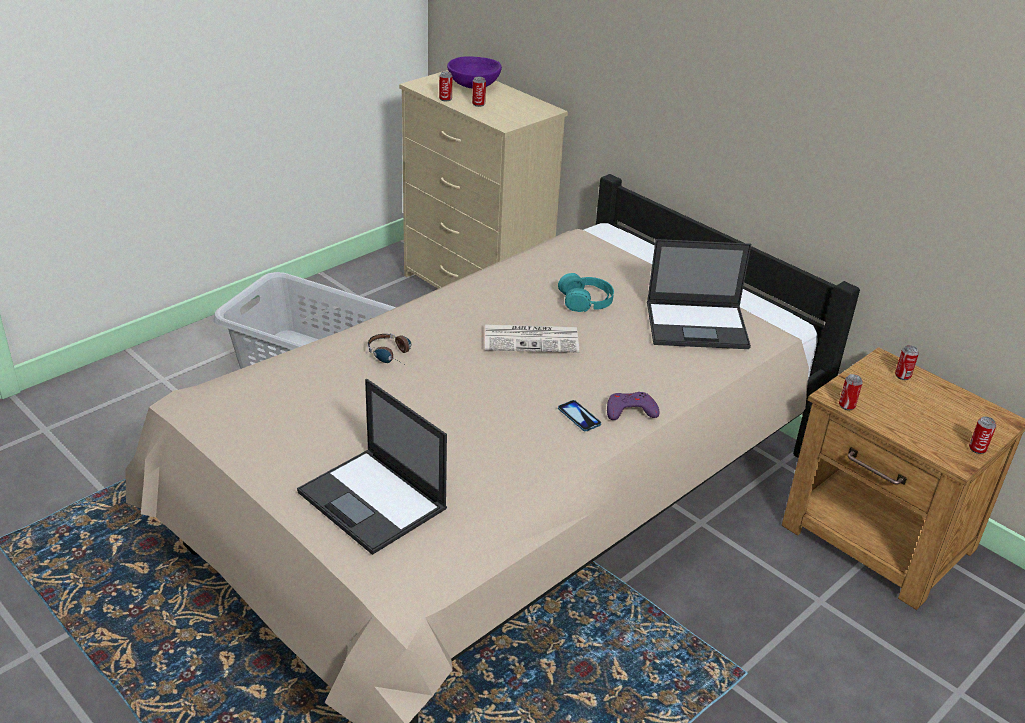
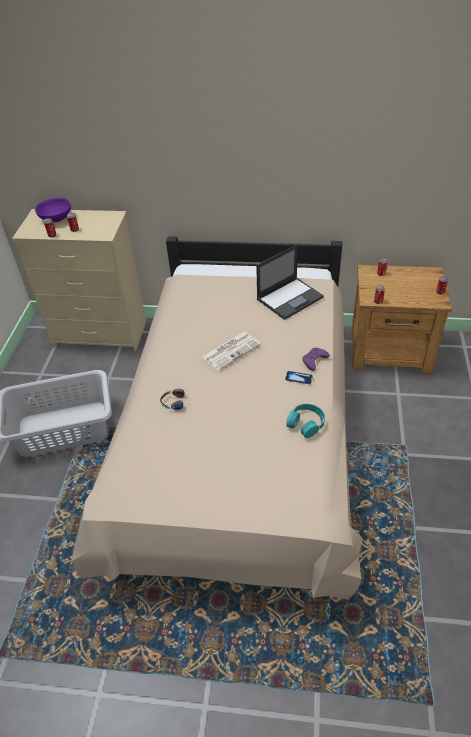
camera: 35 degrees left, 10 degrees up
laptop [297,379,447,555] -> none
turquoise headphones [558,273,614,312] -> turquoise headphones moved to [286,404,325,438]

